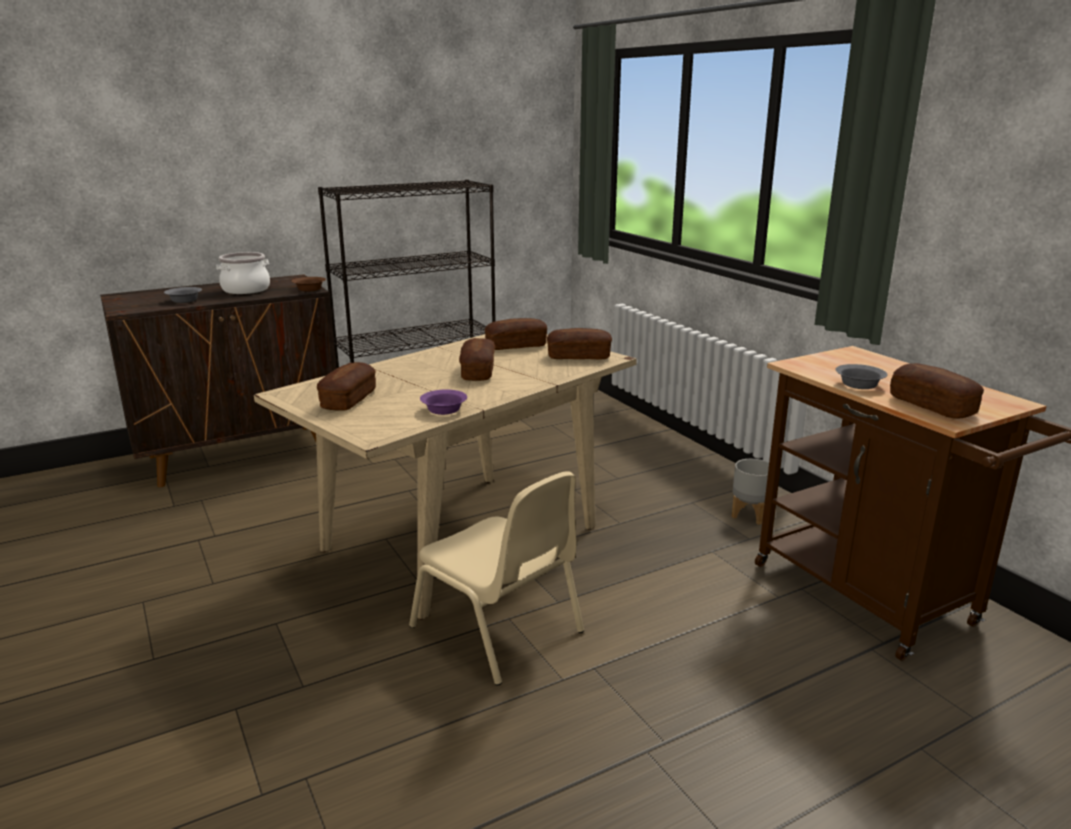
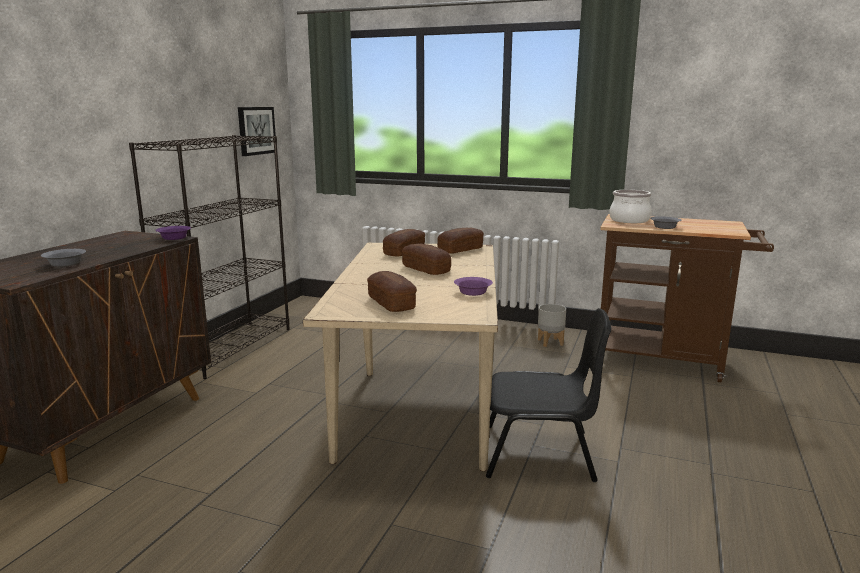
camera: 40 degrees left, 5 degrees down
cooking pot [216,252,270,294] -> cooking pot moved to [609,190,651,223]
brown bowl [292,277,326,292] -> purple bowl [155,226,191,240]
beige chair [409,471,584,685] -> black chair [486,308,611,482]
bread [890,363,984,419] -> none
none -> picture [238,107,276,156]

